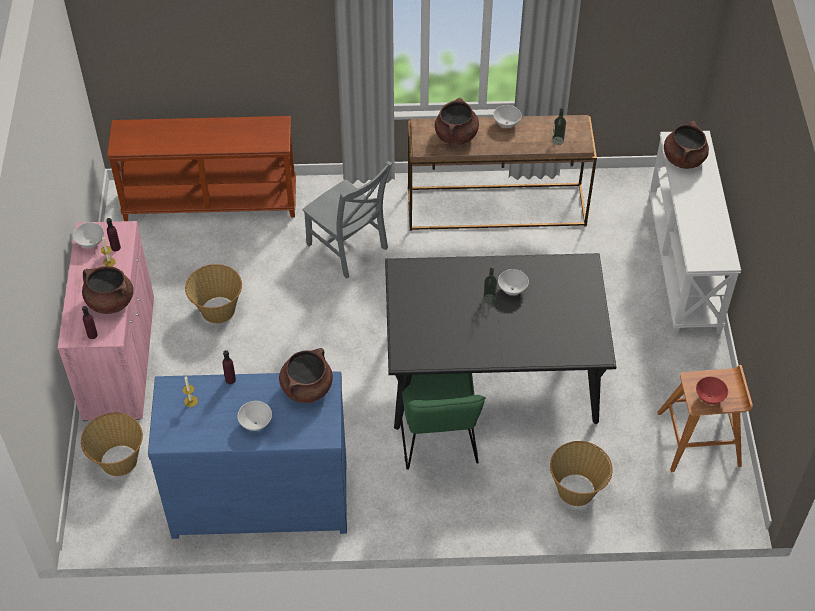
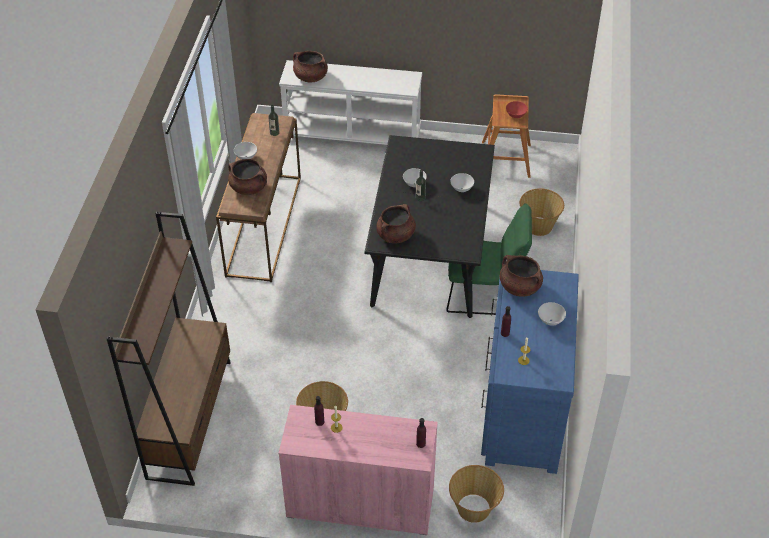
camera: 80 degrees left, 5 degrees down
white bowl [73,222,104,248] -> white bowl moved to [450,173,474,192]
brown cooking pot [82,266,133,314] -> brown cooking pot moved to [376,204,416,243]
brown console table [107,116,296,221] -> brown bookcase [106,212,231,486]
grey chair [302,161,392,278] -> none

